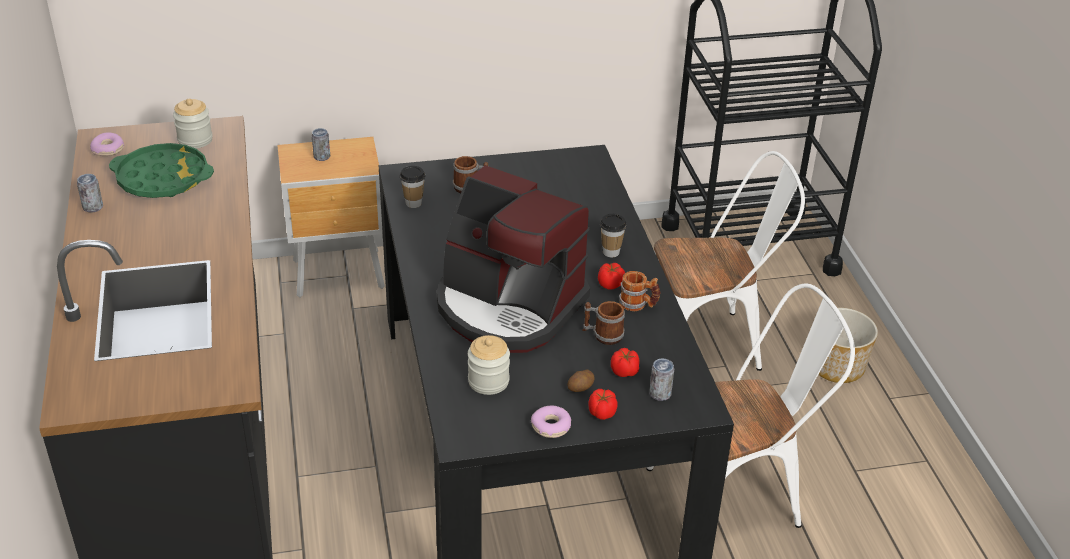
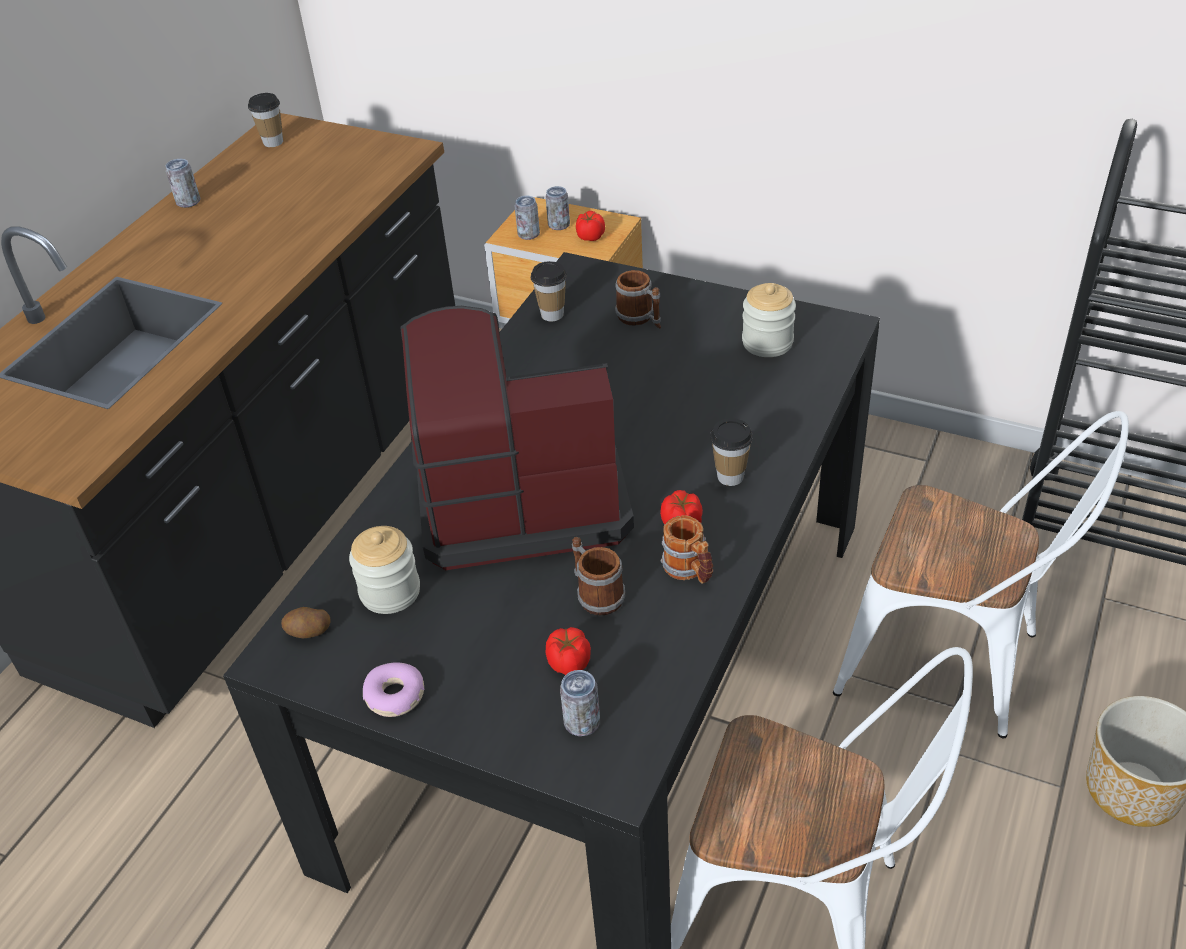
camera: 40 degrees right, 5 degrees up
donut [90,133,124,156] -> cup [248,93,283,147]
green tray [109,143,214,198] -> none
jar [173,99,213,148] -> jar moved to [742,283,796,357]
coffee machine [437,165,590,353] -> coffee machine turned 105 degrees clockwise [400,306,634,570]
potato [567,369,595,392] -> potato moved to [281,607,330,638]
tomato [588,389,618,420] -> tomato moved to [576,211,605,241]
none -> can [515,196,540,240]

